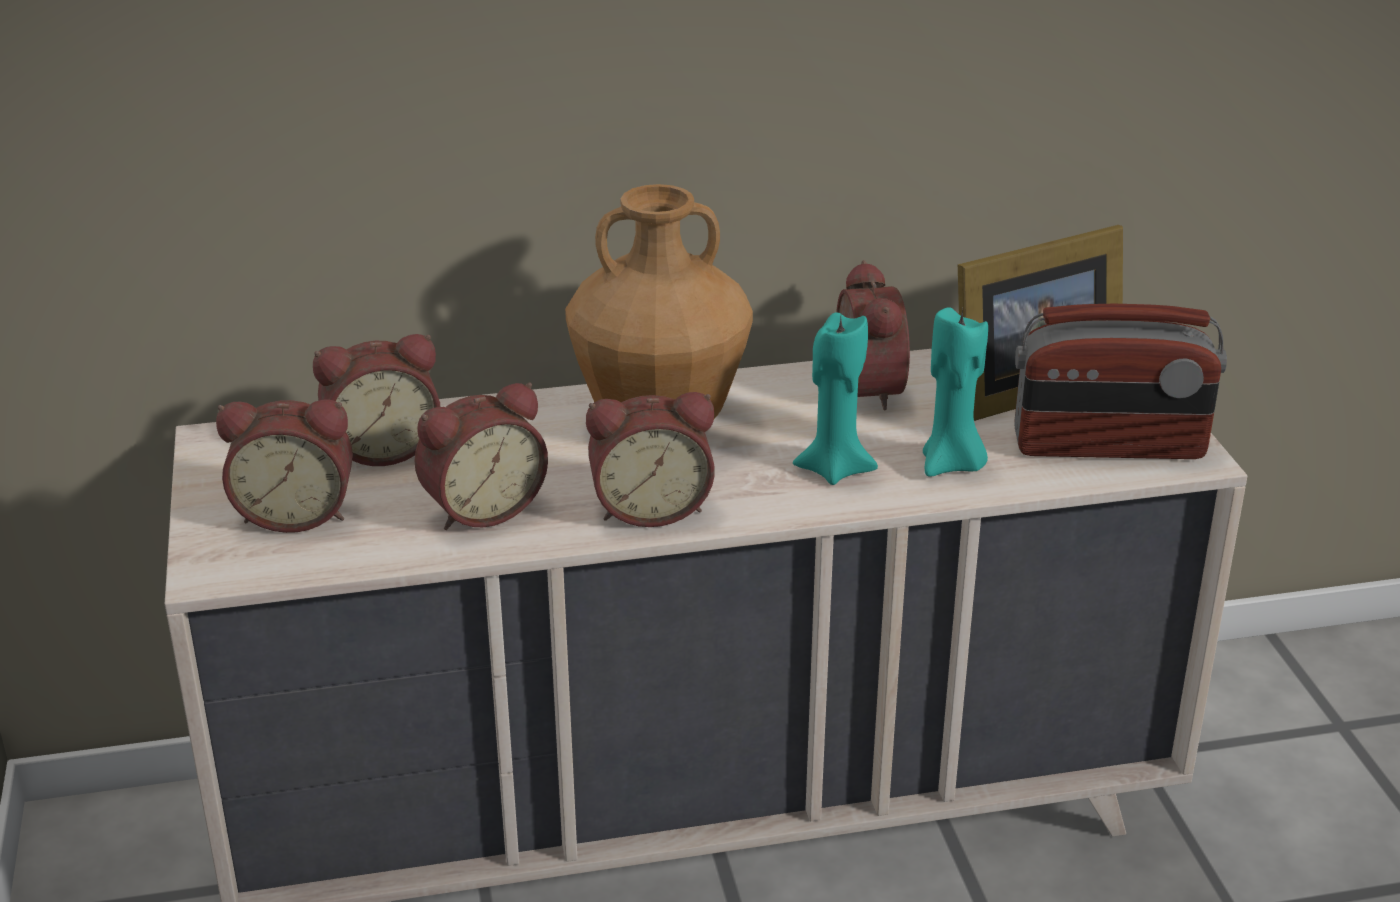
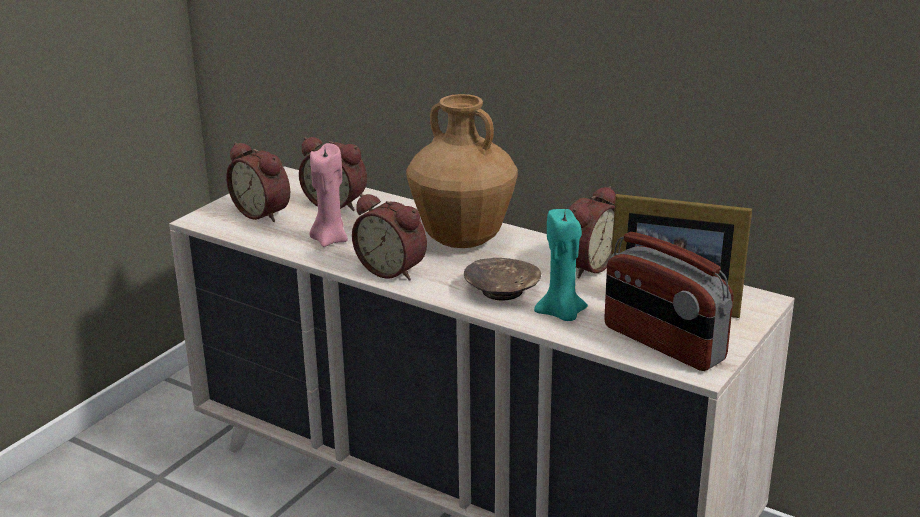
camera: 45 degrees right, 5 degrees down
alarm clock [415,382,548,530] -> pink candle [309,143,348,247]
turquoise candle [793,312,878,485] -> brown bowl [464,258,541,301]

